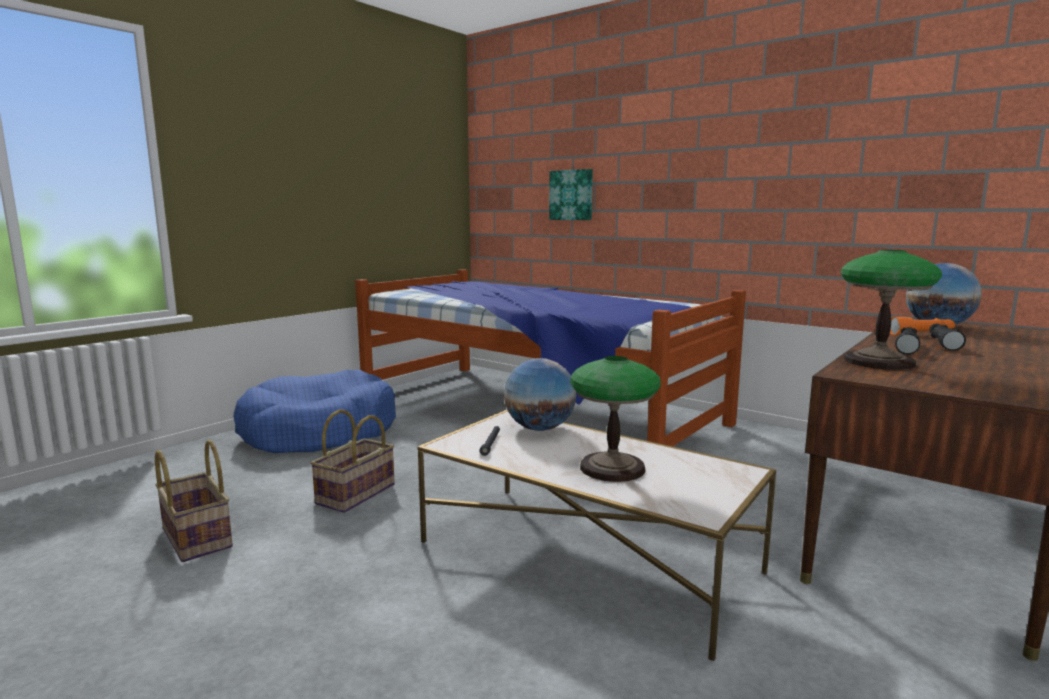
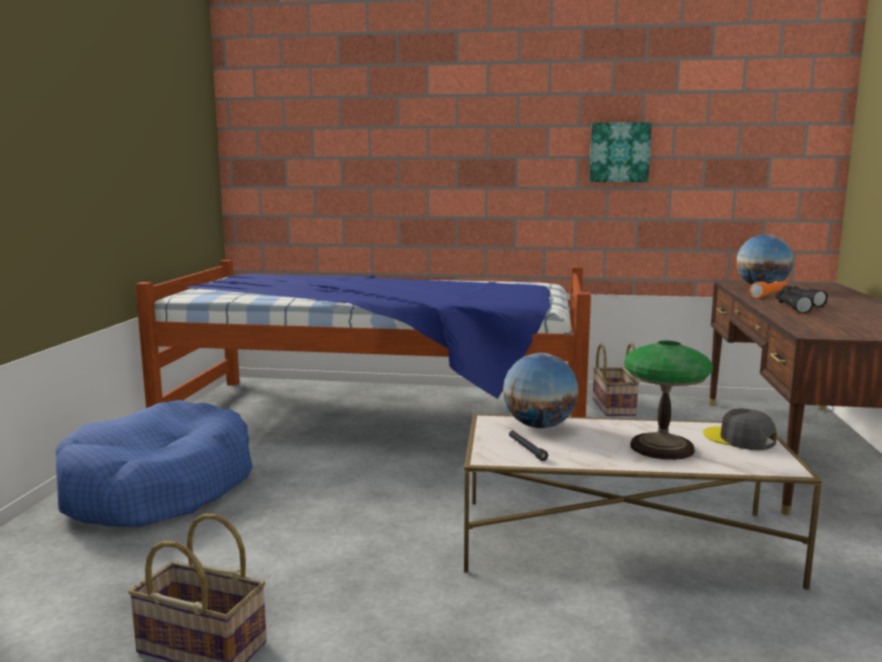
camera: 30 degrees left, 0 degrees up
basket [310,409,395,513] -> basket moved to [593,343,639,416]
picture [549,169,593,220] -> picture moved to [589,122,652,182]
table lamp [841,250,942,370] -> none
none -> grey cap [703,408,777,450]

